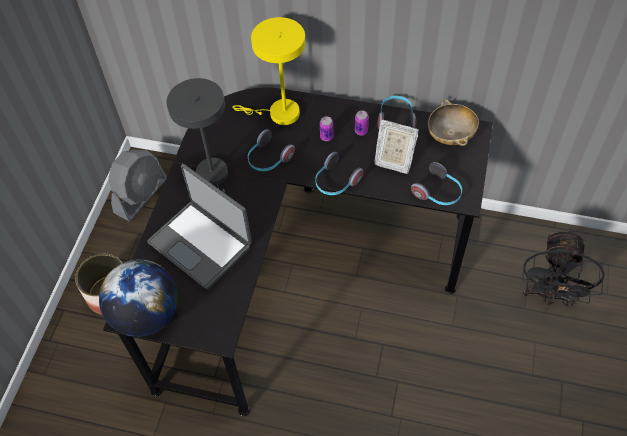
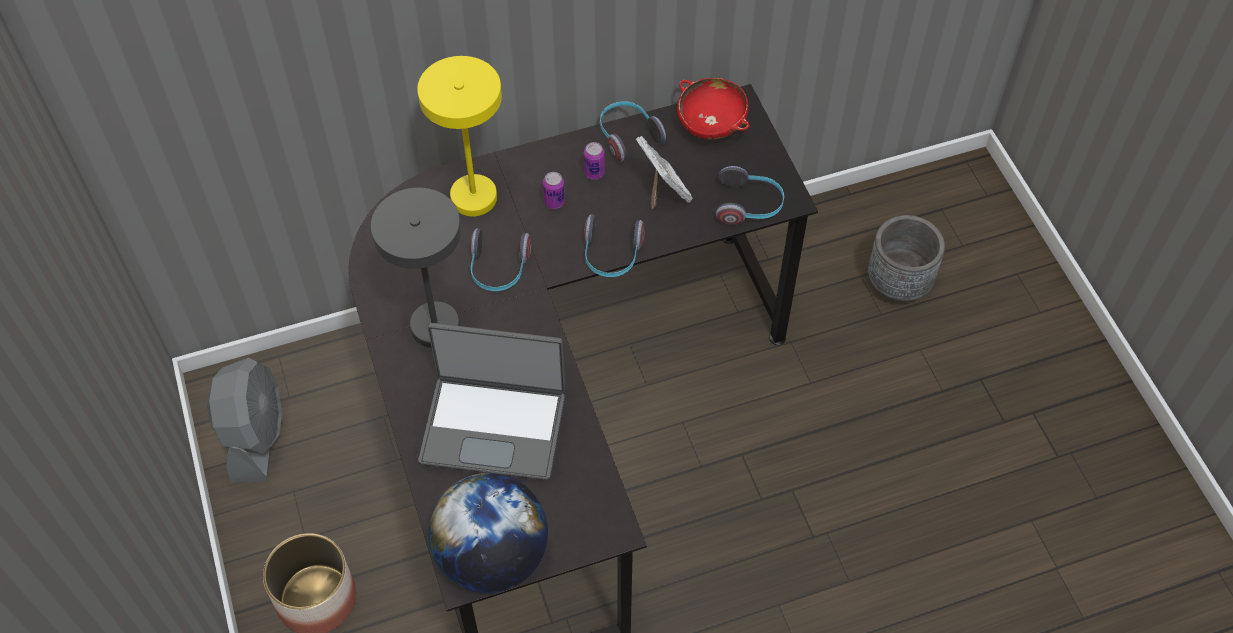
camera: 35 degrees left, 0 degrees up
picture frame [375,120,419,174] -> picture frame turned 105 degrees counterclockwise [636,136,693,209]
beige bowl [428,100,479,146] -> red bowl [677,78,749,139]
black fan [522,228,605,306] -> grey planter [868,215,945,303]

